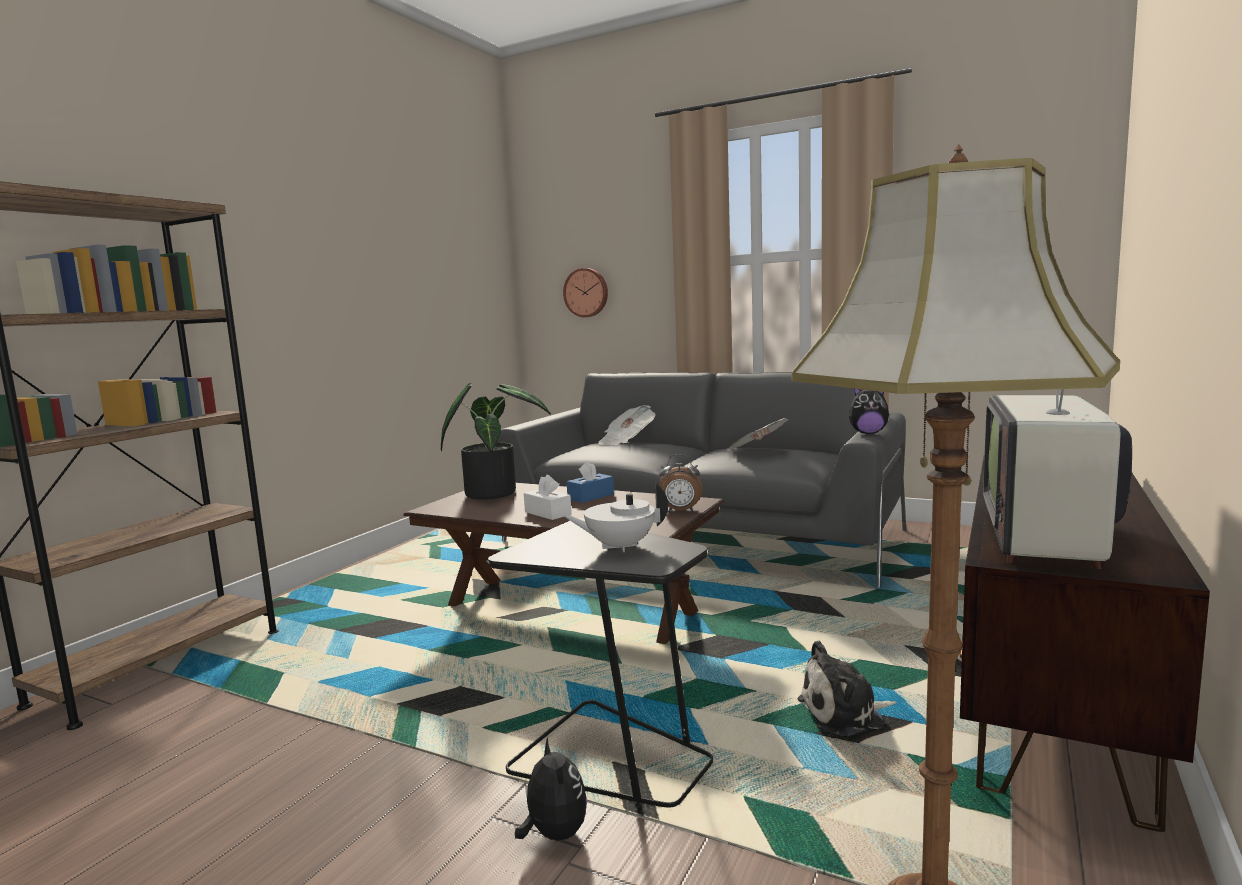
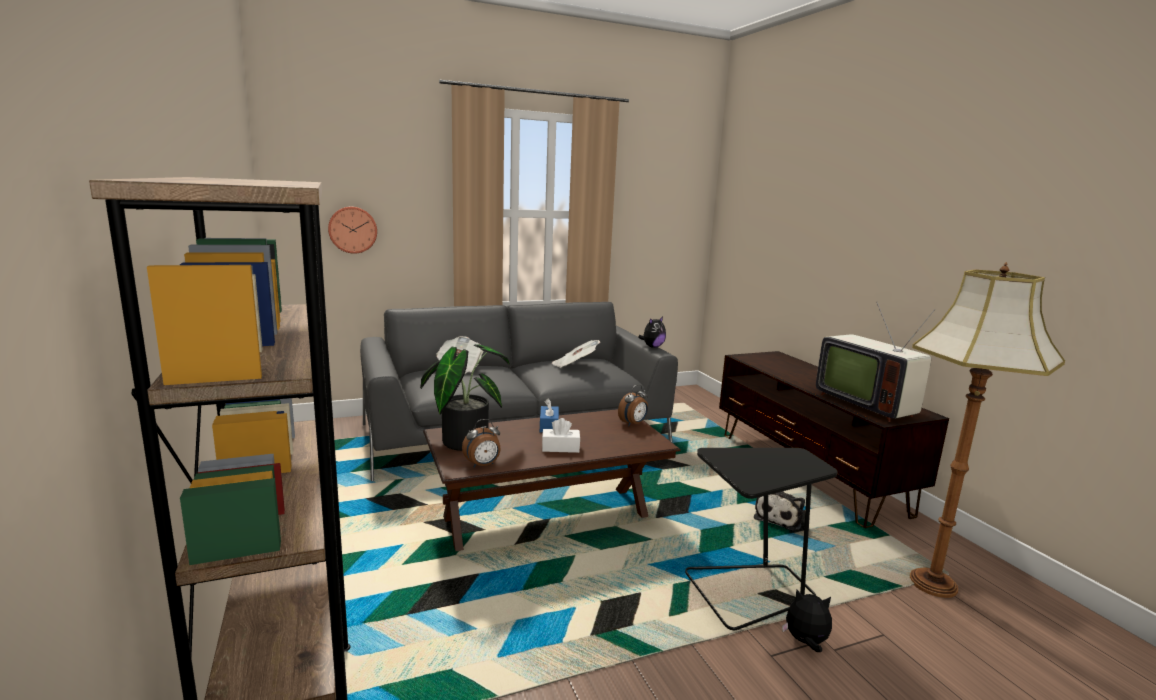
camera: 50 degrees left, 5 degrees up
white teapot [564,483,668,552] -> none
none -> alarm clock [462,419,501,468]

